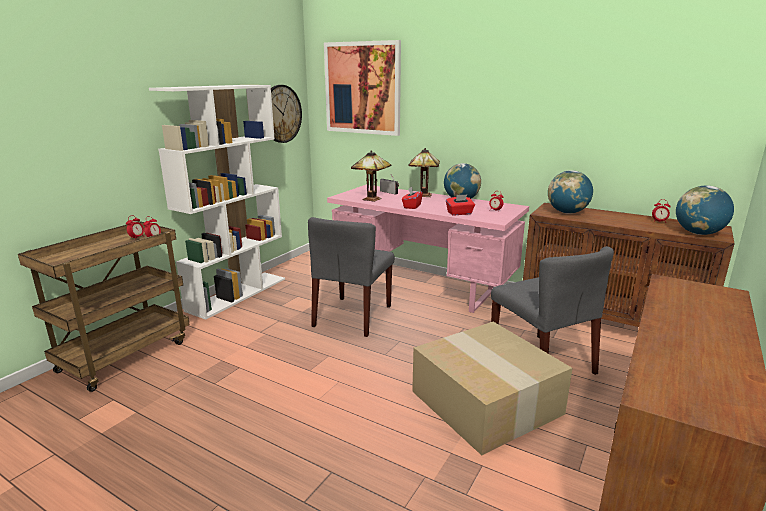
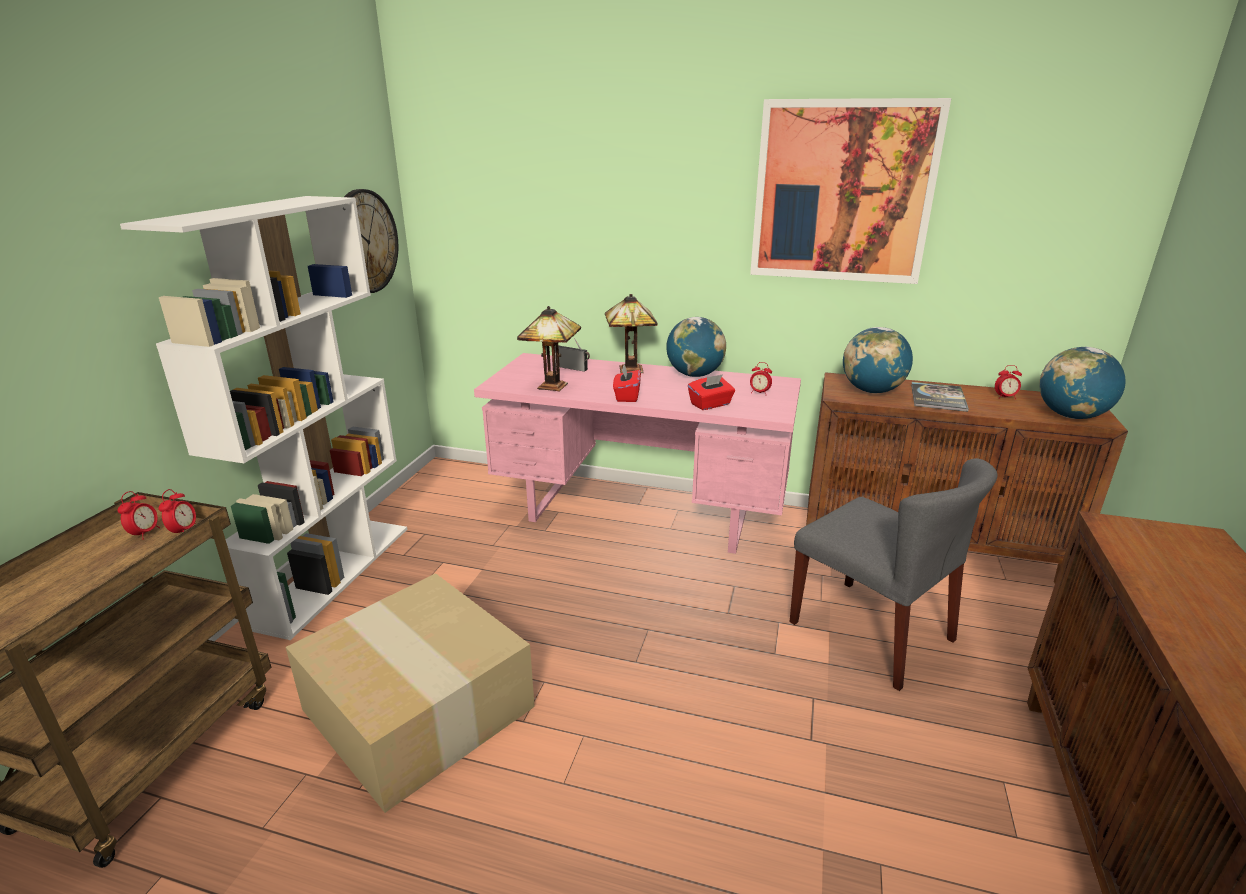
camera: 15 degrees left, 5 degrees up
grey chair [308,217,394,337] -> none
picture [324,40,401,136] -> picture moved to [750,98,951,284]
cardboard box [412,322,573,455] -> cardboard box moved to [286,573,535,813]
none -> book [911,382,969,412]

